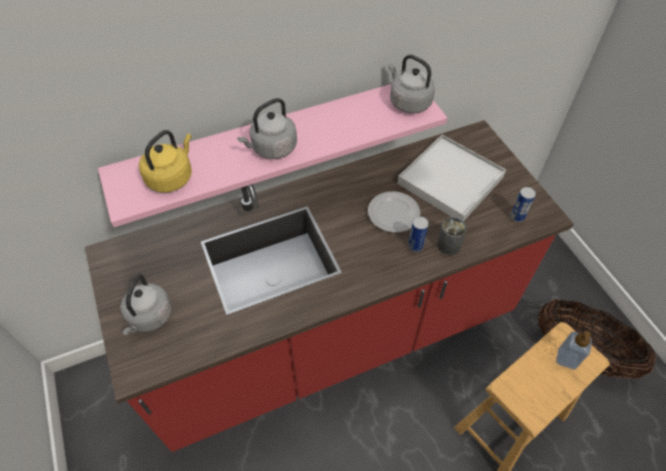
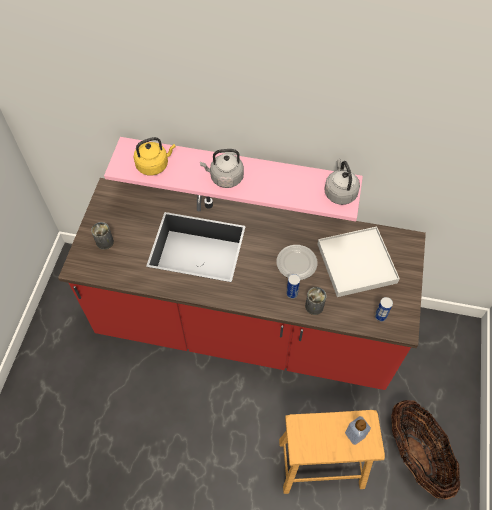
camera: 35 degrees right, 5 degrees up
grey kettle [120,274,172,335] -> can [91,222,114,250]

